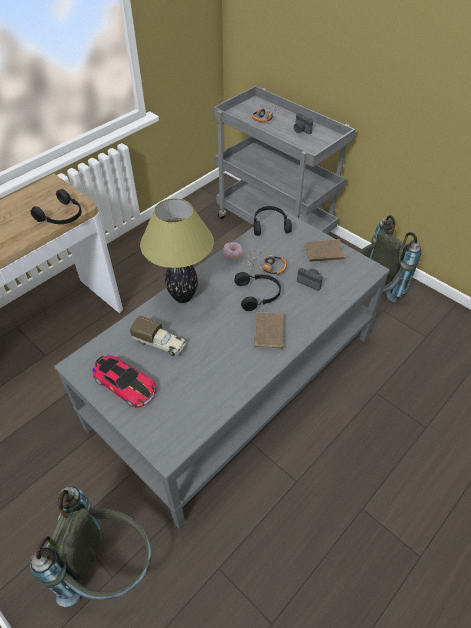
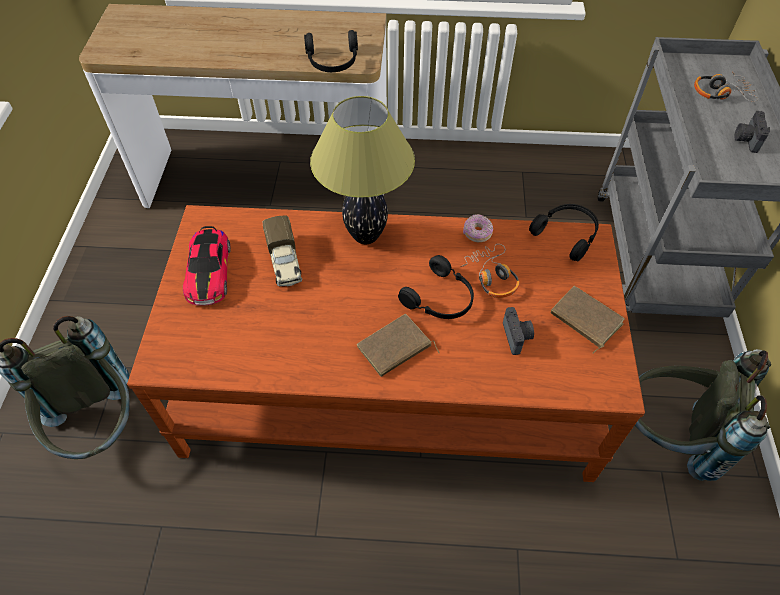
camera: 50 degrees right, 5 degrees up
grey coffee table [54,208,390,528] -> brown coffee table [127,205,645,482]

